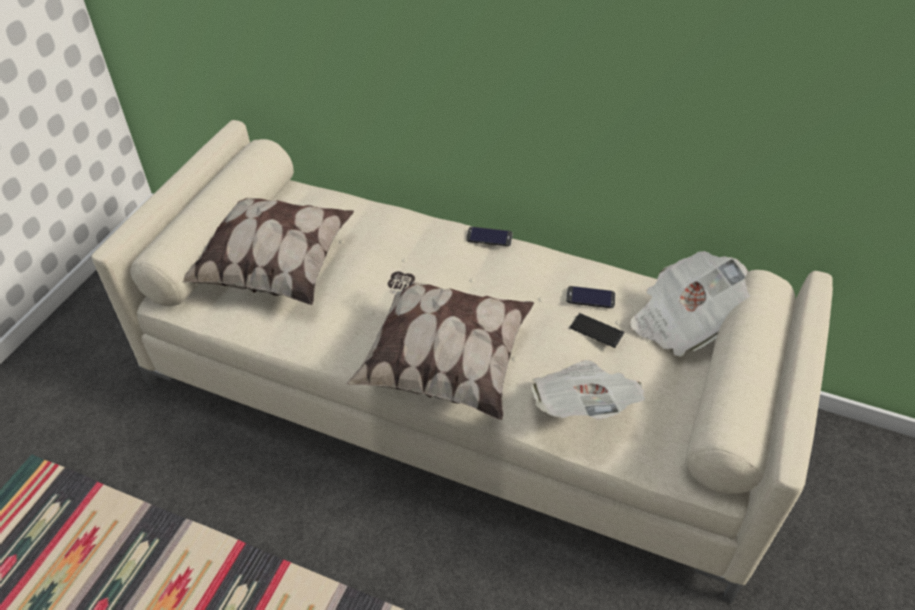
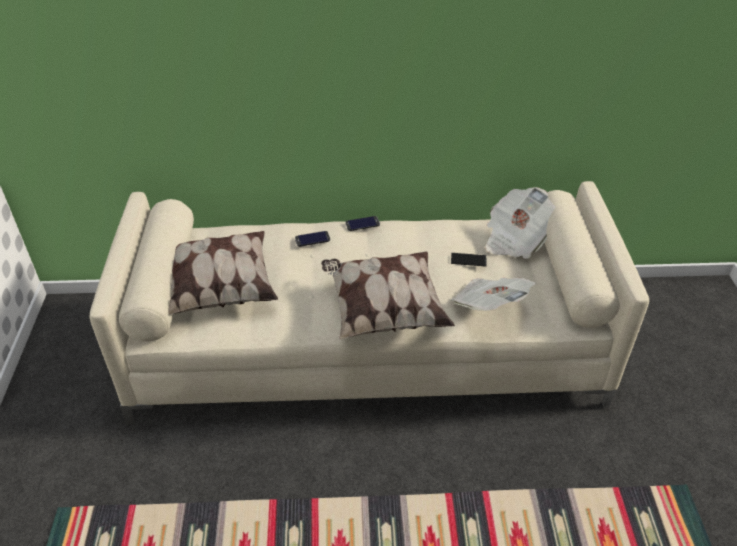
camera: 25 degrees left, 5 degrees down
phone [566,286,615,308] -> phone moved to [295,231,330,247]

